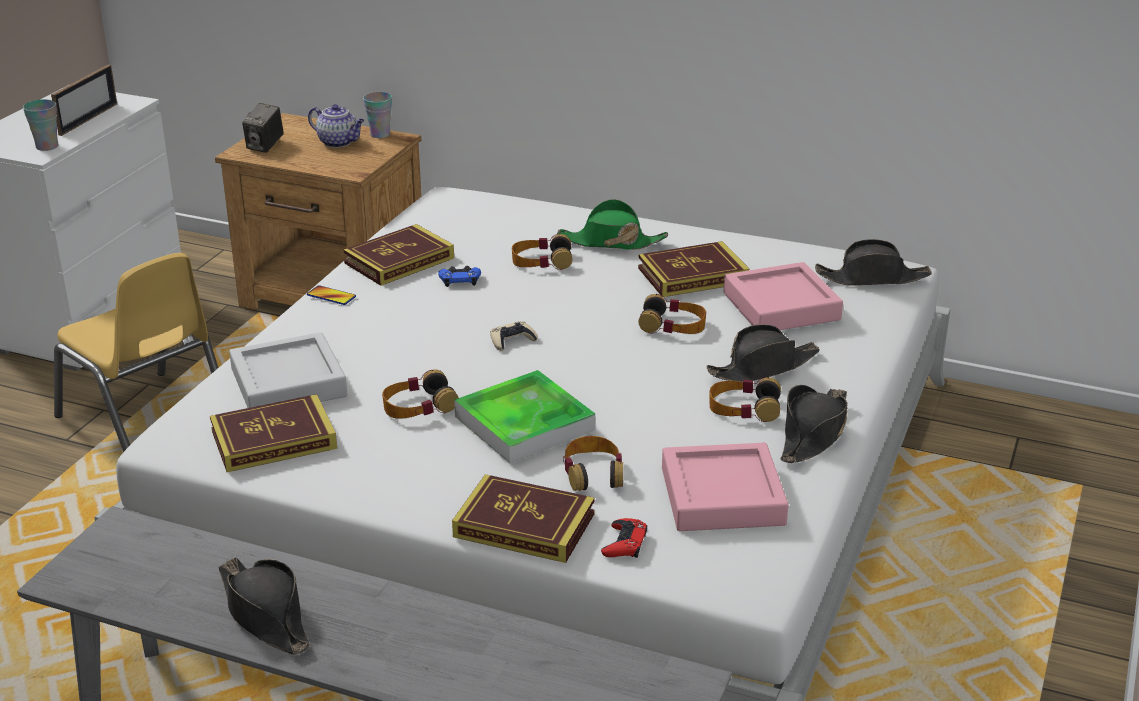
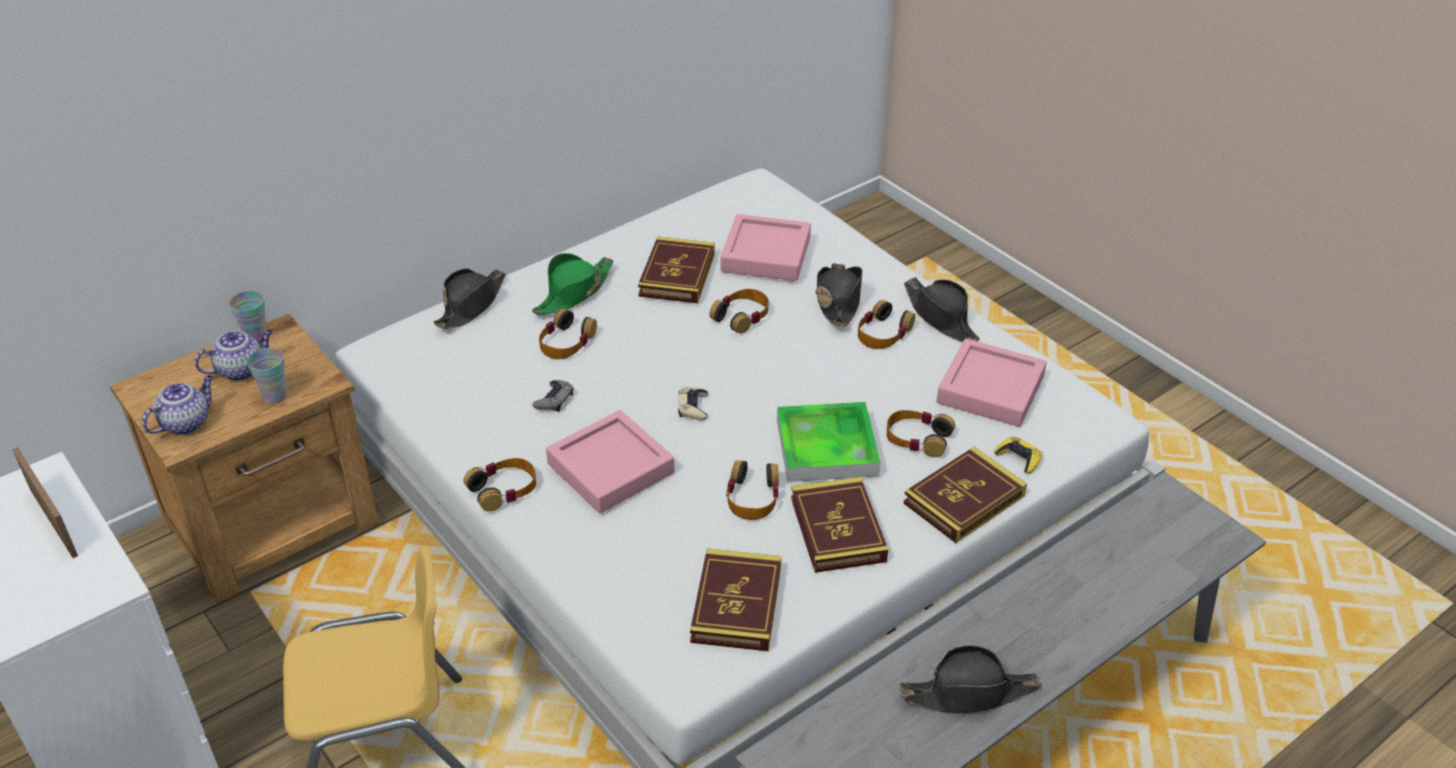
camera: 60 degrees left, 10 degrees up
cup [23,99,58,151] -> cup moved to [247,348,288,404]
grey tray [229,332,347,408] -> none
camera [242,103,284,153] -> teapot [142,375,213,435]
phone [307,285,356,305] -> headphones [463,458,536,512]
book [343,224,454,286] -> book moved to [791,477,888,573]
blue game controller [438,266,481,287] -> grey game controller [532,380,574,412]
red game controller [601,518,647,558] -> yellow game controller [994,436,1043,474]
black hat [815,239,932,286] -> black hat moved to [433,269,506,329]
none -> pink tray [546,410,674,513]

